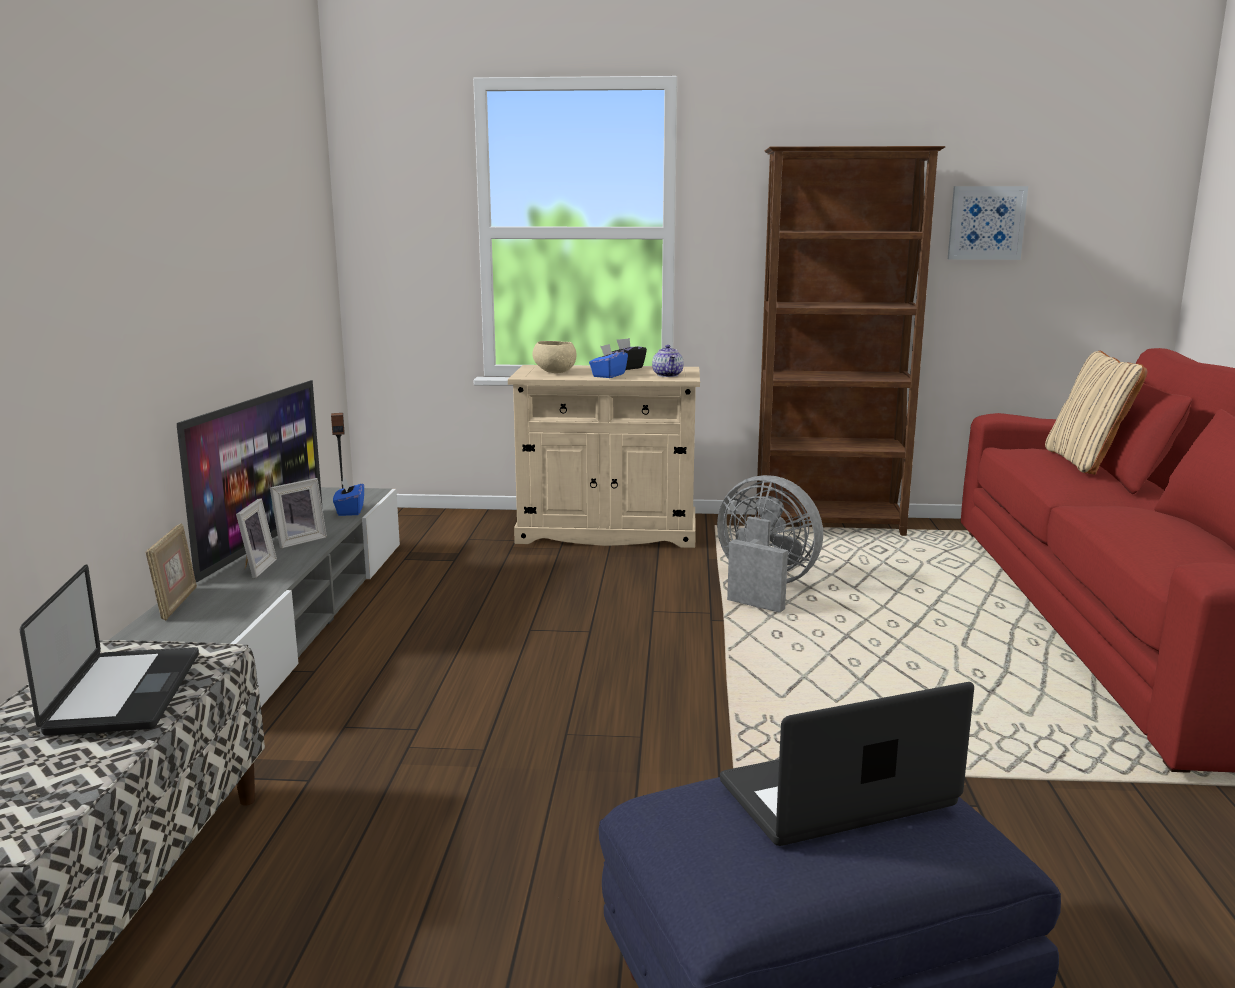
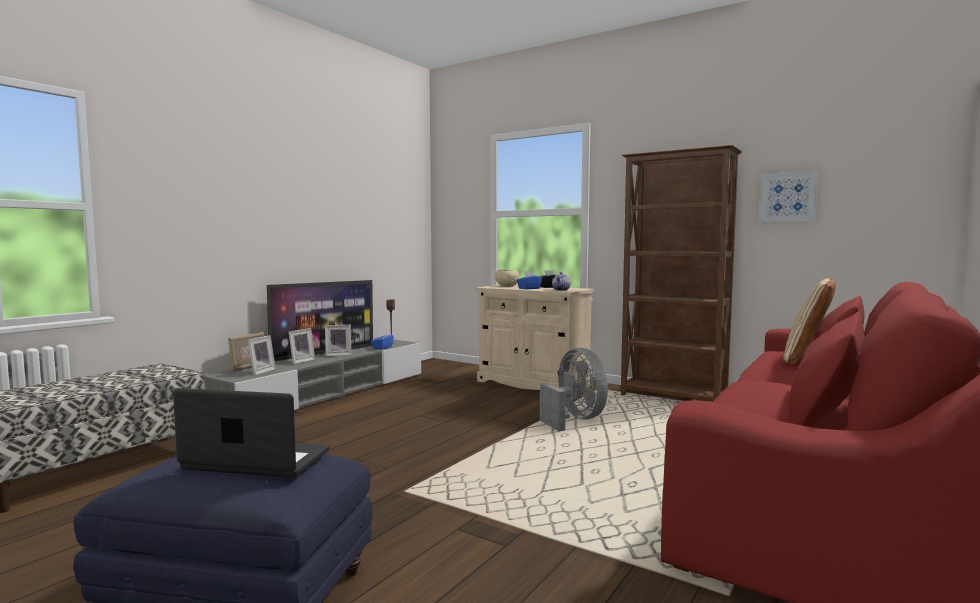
camera: 30 degrees right, 10 degrees down
laptop [20,564,199,736] -> none
none -> picture frame [248,335,276,375]

